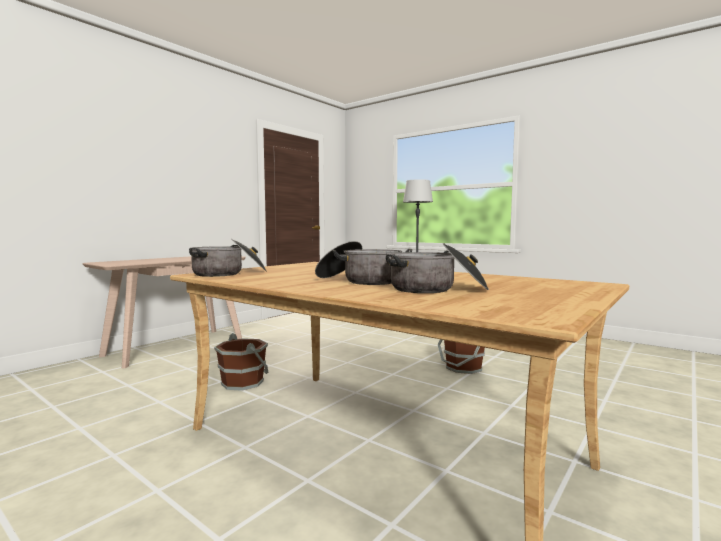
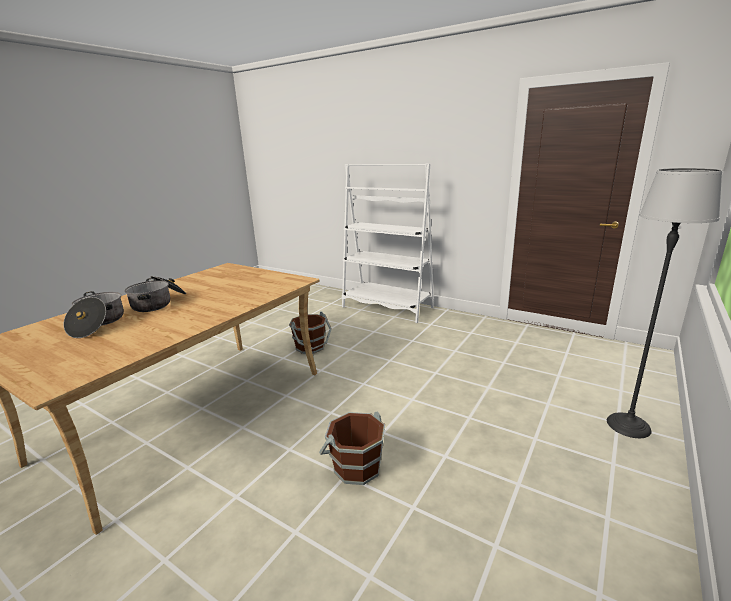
camera: 85 degrees right, 15 degrees up
beige console table [82,256,246,368] -> white bookcase [342,164,434,323]
cooking pot [189,239,267,277] -> none

